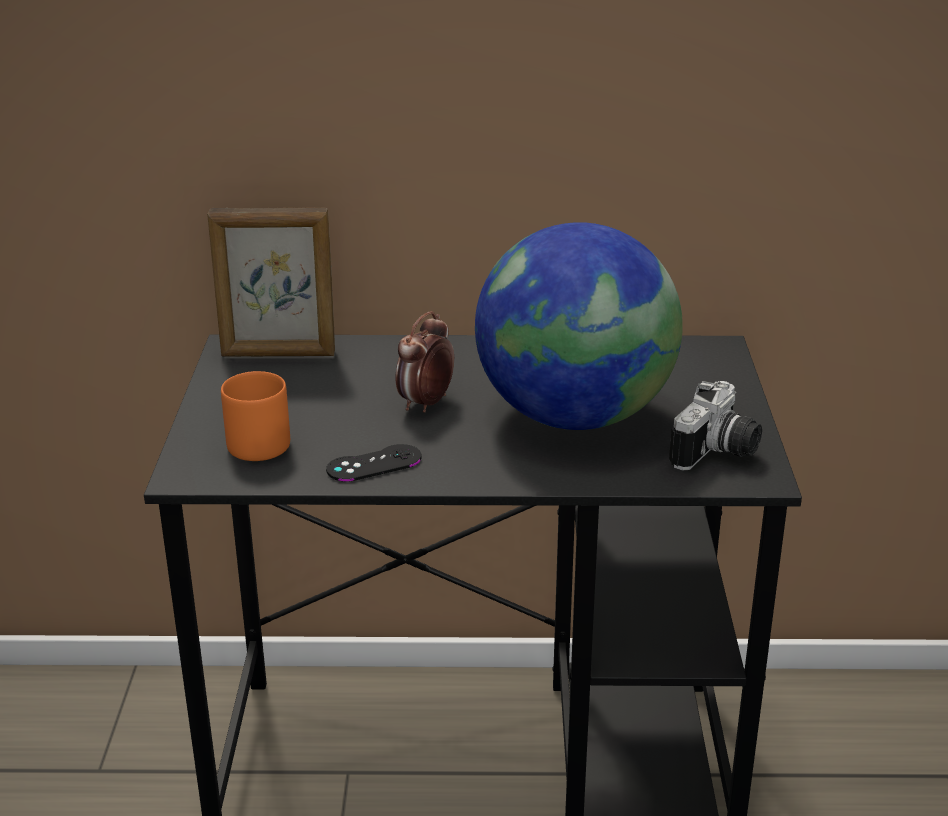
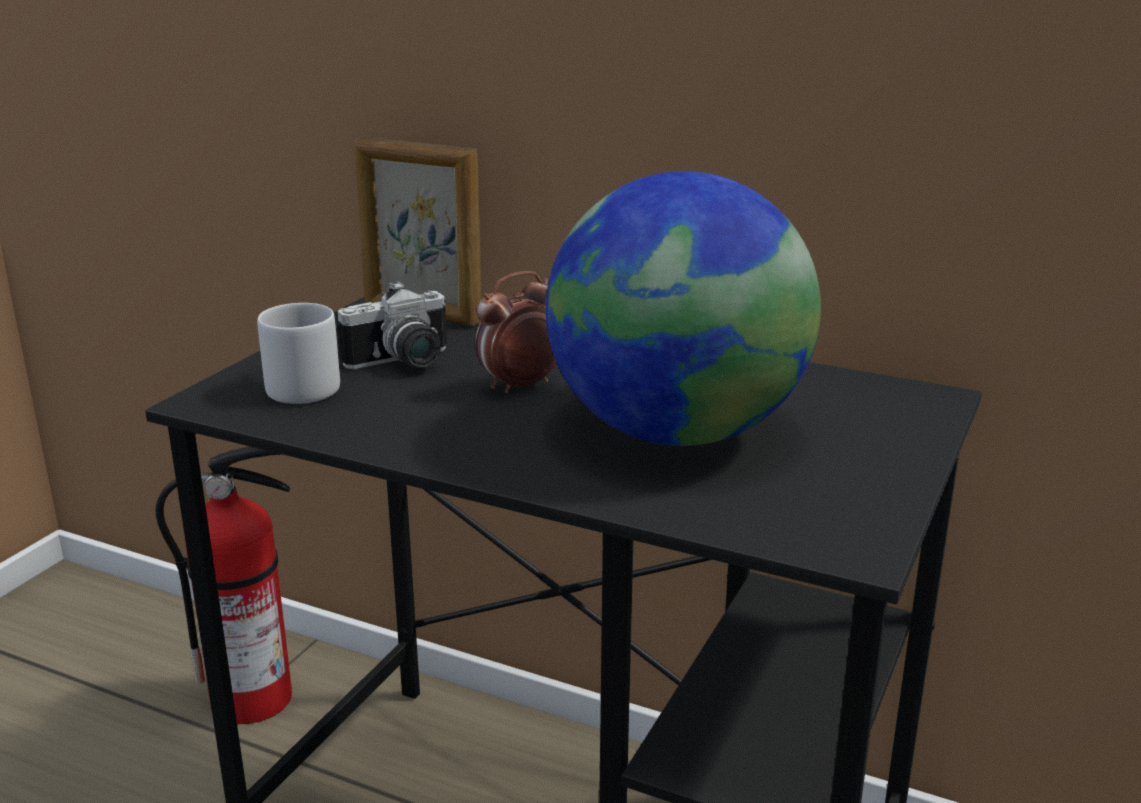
camera: 25 degrees right, 5 degrees down
orange mug [221,371,290,461] -> grey mug [257,303,340,404]
black game controller [326,444,422,482] -> none
camera [669,381,762,470] -> camera moved to [337,281,447,369]
none -> fire extinguisher [156,447,292,724]

